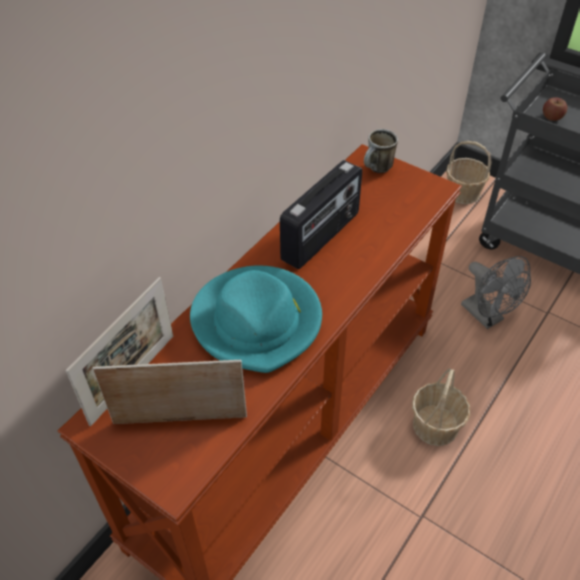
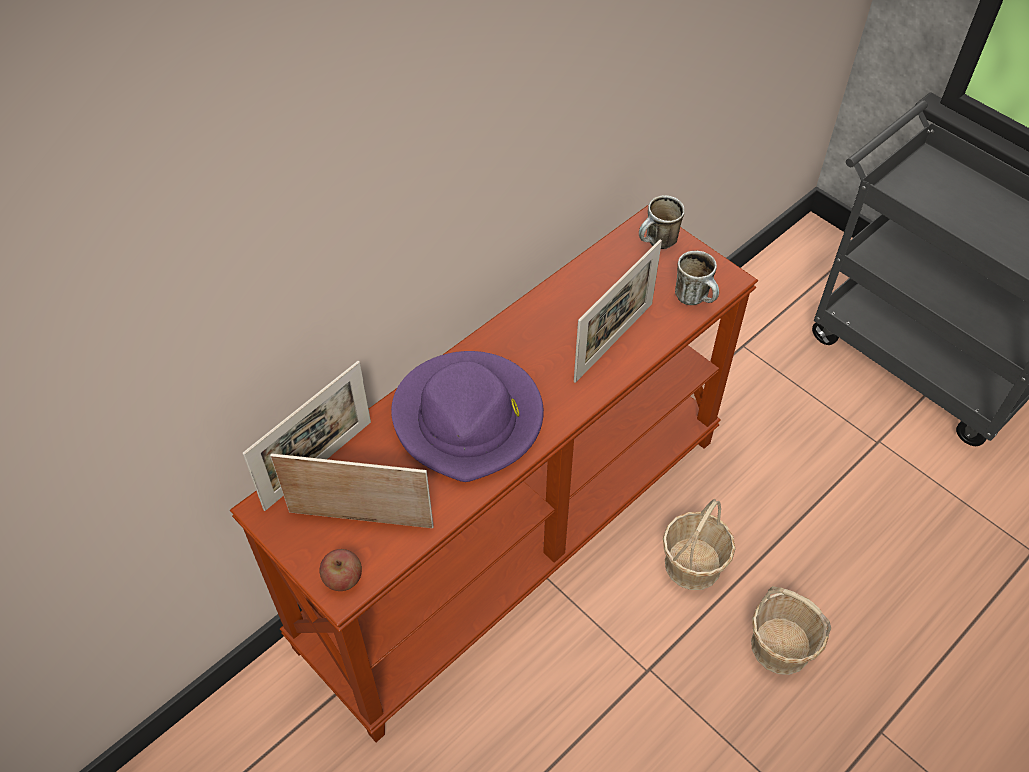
camera: 10 degrees right, 5 degrees up
turquoise hat [190,265,322,373] -> purple hat [391,351,544,482]
radio [280,160,362,269] -> none
basket [446,141,492,204] -> basket moved to [751,586,831,675]
grey fan [461,256,531,329] -> none
apple [543,97,567,121] -> apple moved to [320,549,362,591]
none -> picture frame [574,239,662,383]
none -> mug [675,251,719,305]

